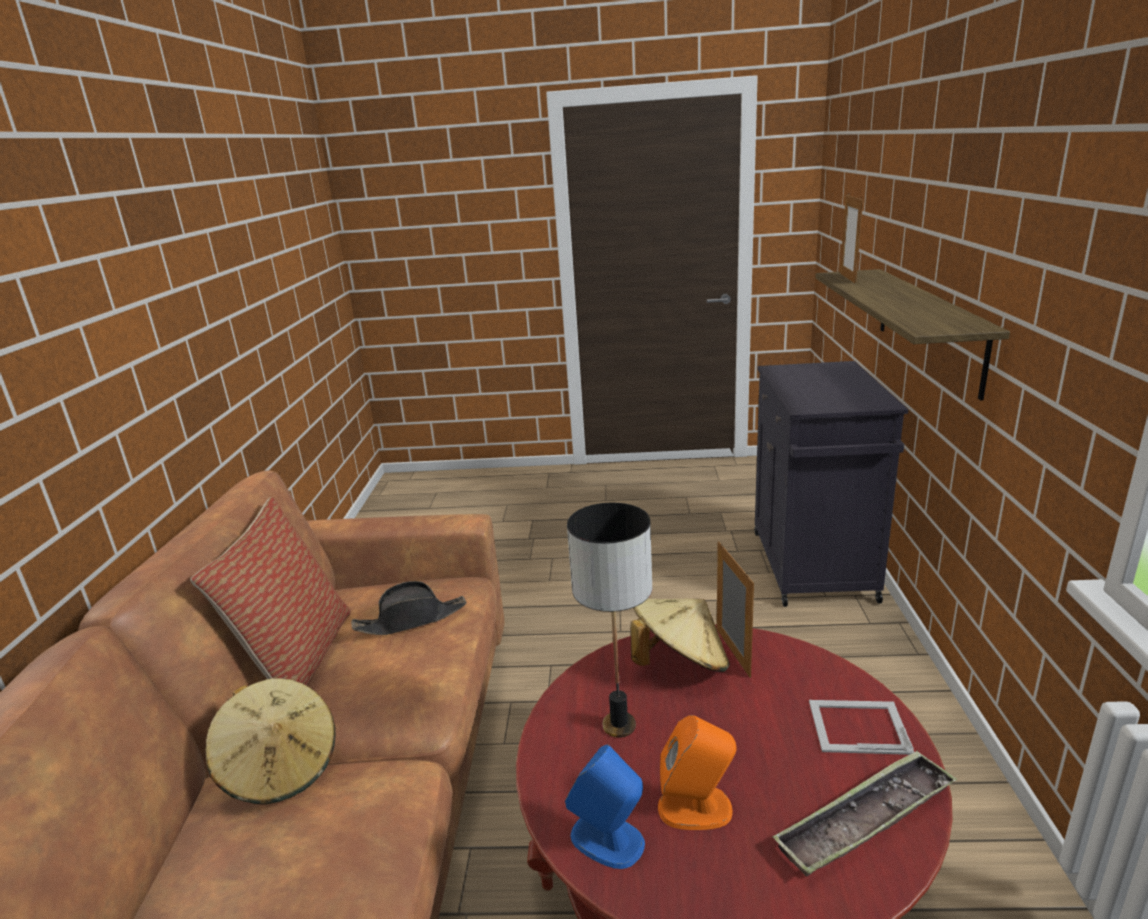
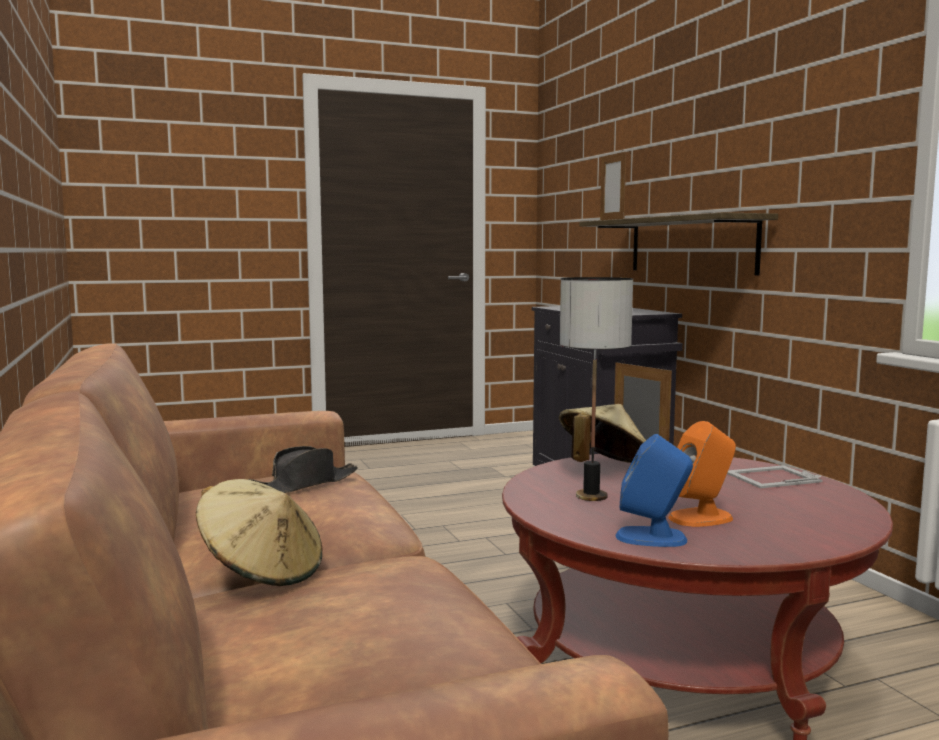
camera: 25 degrees left, 15 degrees down
pillow [190,497,351,686] -> none
tray [772,750,957,876] -> none

